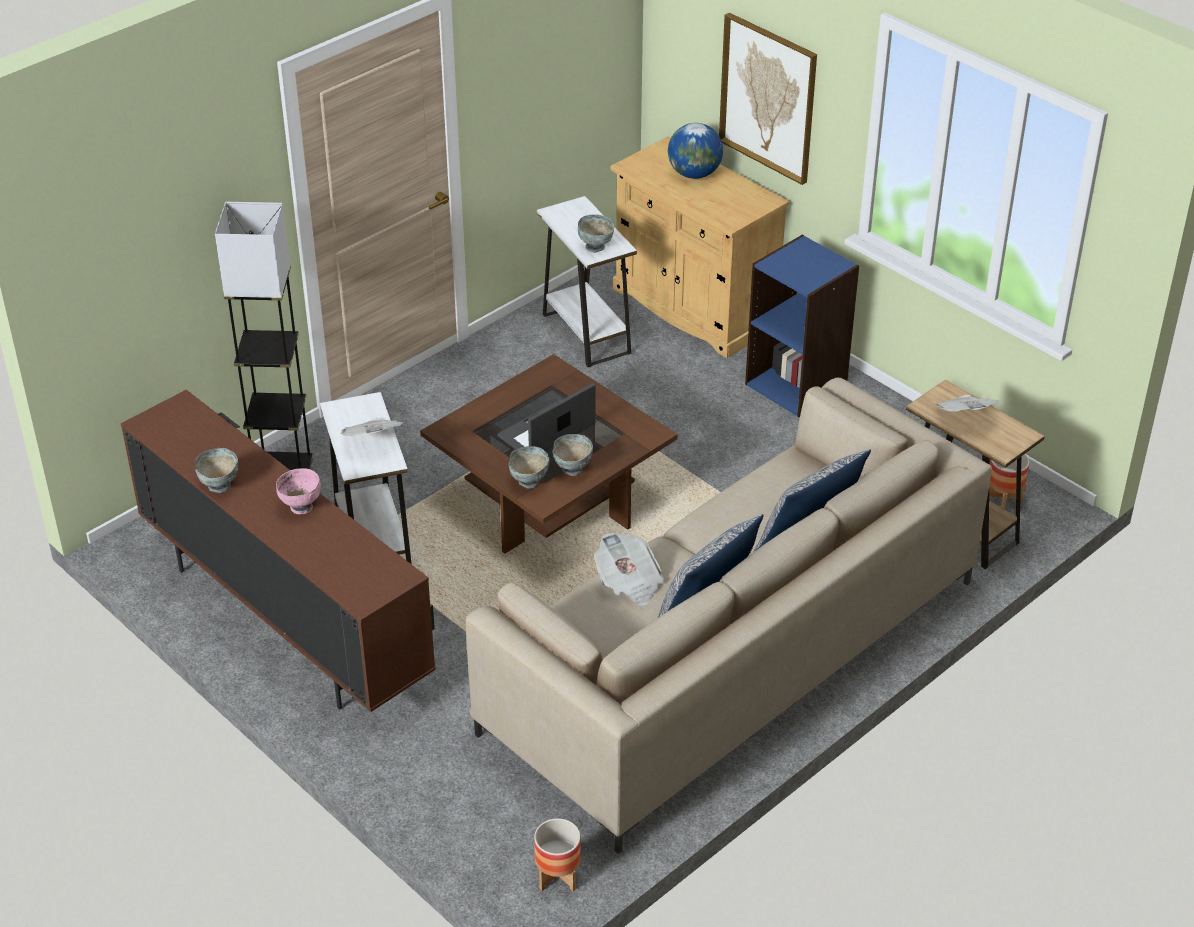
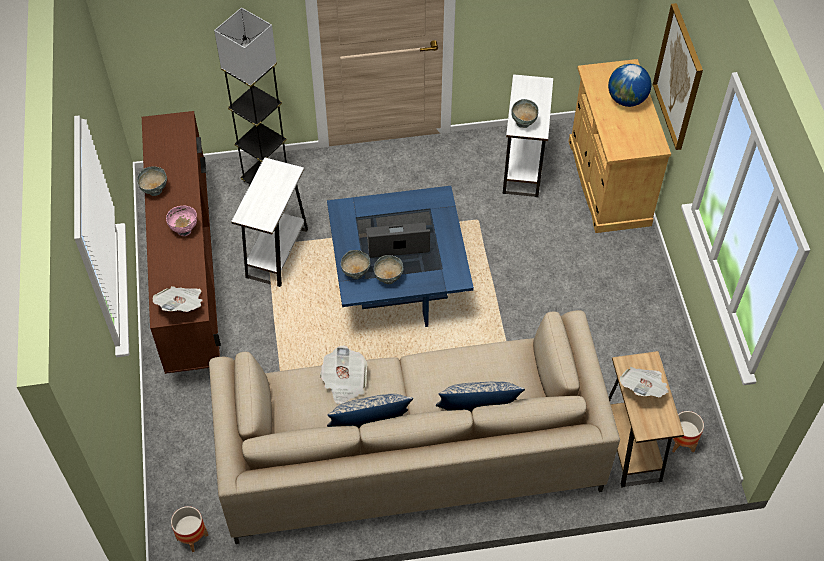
camera: 35 degrees right, 15 degrees up
newspaper [341,417,404,436] -> newspaper moved to [152,286,203,312]
brown coffee table [420,354,678,554] -> blue coffee table [327,186,474,327]
blue bookcase [745,234,859,418] -> none

